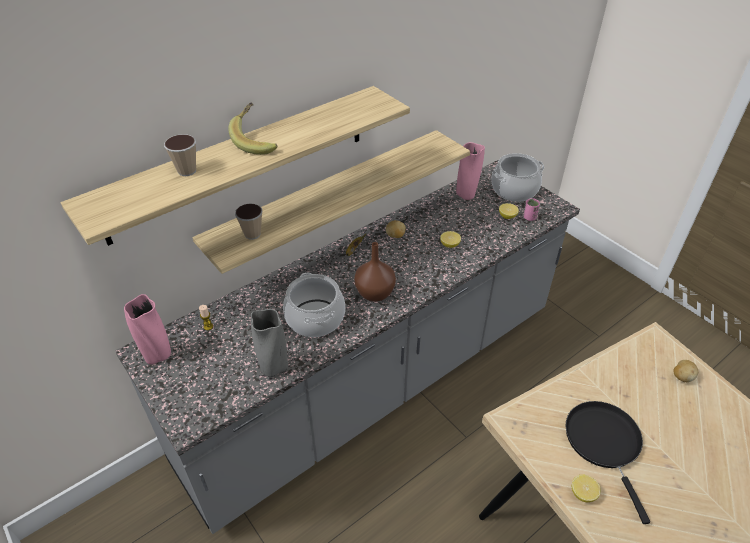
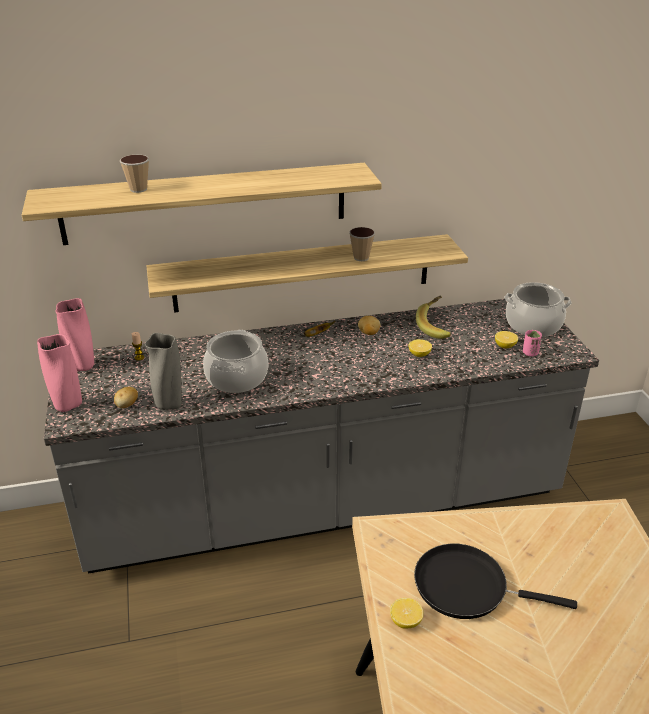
camera: 25 degrees right, 10 degrees down
banana [228,102,277,155] -> banana moved to [416,295,451,339]
cup [235,203,263,240] -> cup moved to [349,227,375,261]
brown vase [354,242,396,302] -> none
pink vase [456,142,485,200] -> pink vase moved to [37,334,82,412]
black frying pan [565,401,650,524] -> black frying pan turned 90 degrees counterclockwise [414,544,577,619]
potato [673,360,698,382] -> potato moved to [114,387,138,408]

